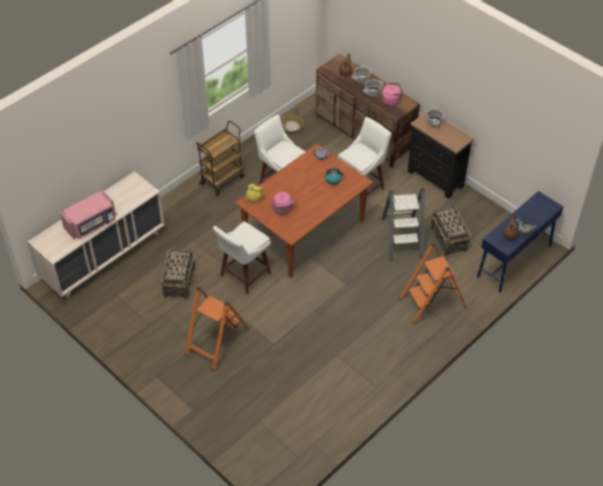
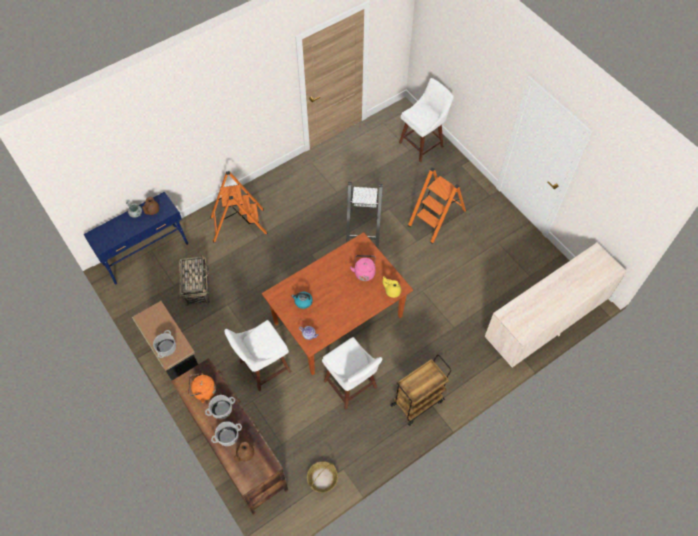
camera: 170 degrees left, 10 degrees up
pink microwave [60,190,116,239] -> none
basket [160,249,195,299] -> none
white stool [213,221,271,294] -> white stool moved to [399,78,454,162]
grey step ladder [381,188,425,261] -> grey step ladder moved to [346,182,383,248]
pink kettle [382,83,404,106] -> orange kettle [188,373,216,403]

